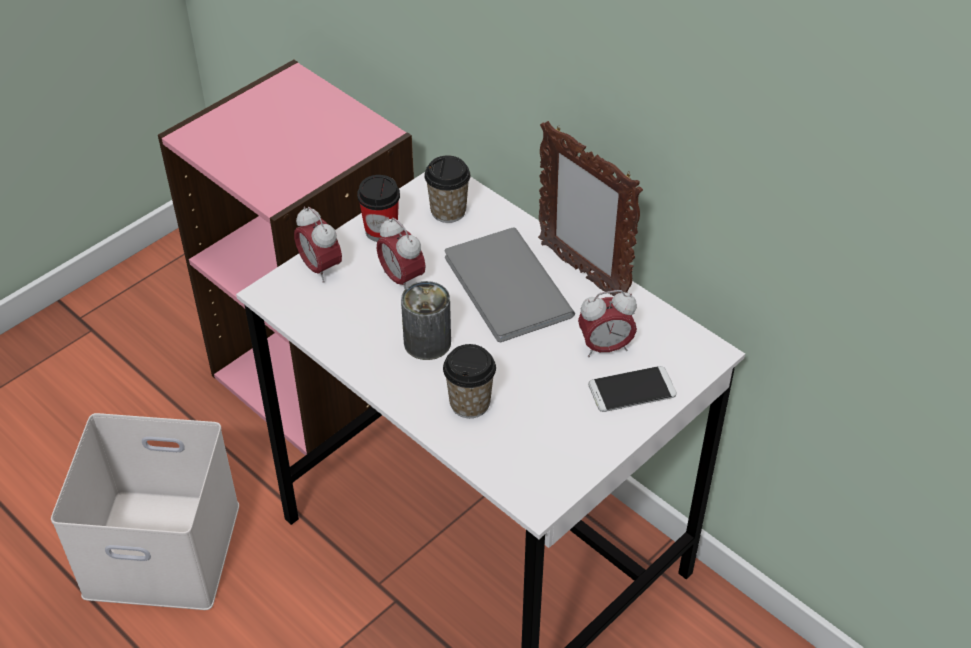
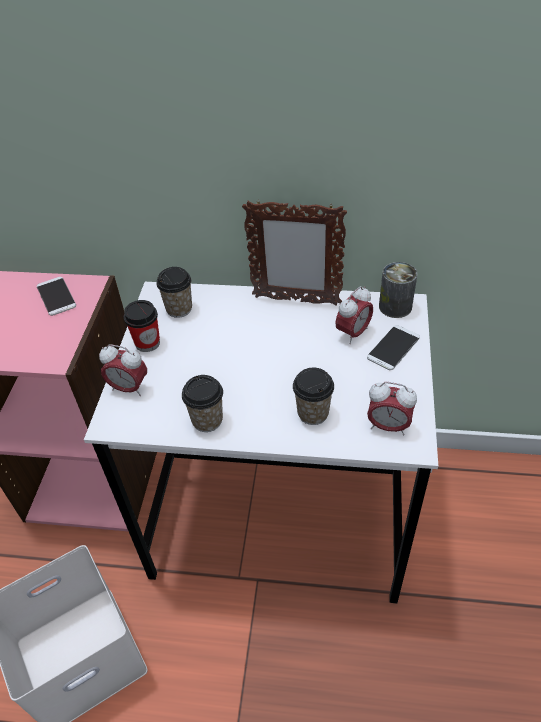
camera: 35 degrees left, 0 degrees up
alarm clock [377,217,426,289] -> alarm clock moved to [367,382,417,435]
can [401,281,451,360] -> can moved to [379,262,417,318]
grey book [444,227,575,342] -> none
none -> phone [37,277,76,316]
none -> cup [182,375,223,432]

